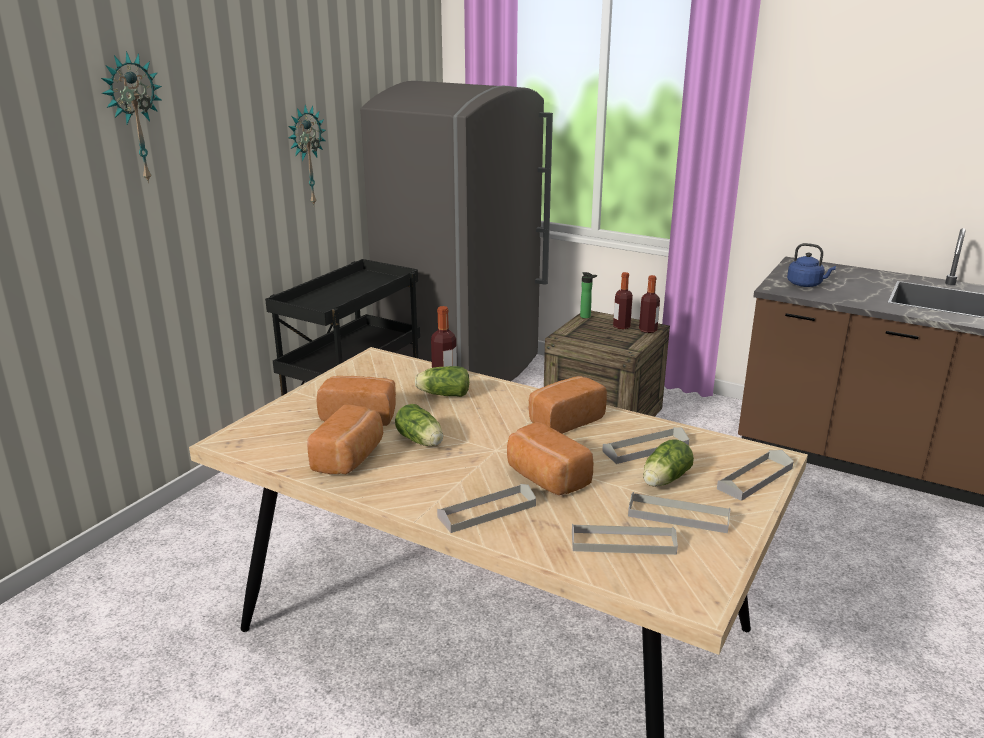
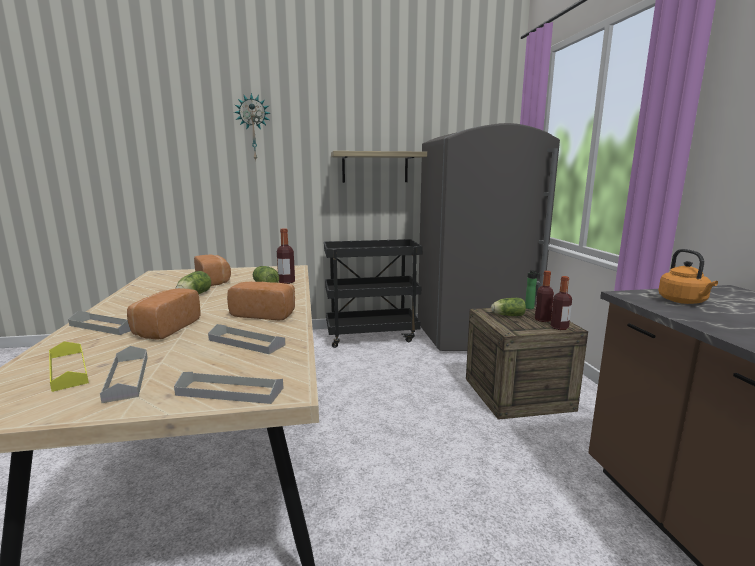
camera: 50 degrees right, 10 degrees down
wall clock [288,105,326,205] -> shelf [331,151,427,183]
bread [307,404,383,474] -> none
grey tray [572,524,678,555] -> yellow tray [49,341,89,392]
lettuce [643,439,694,487] -> lettuce moved to [491,298,526,316]
blue kettle [787,243,836,287] -> orange kettle [659,249,718,304]

